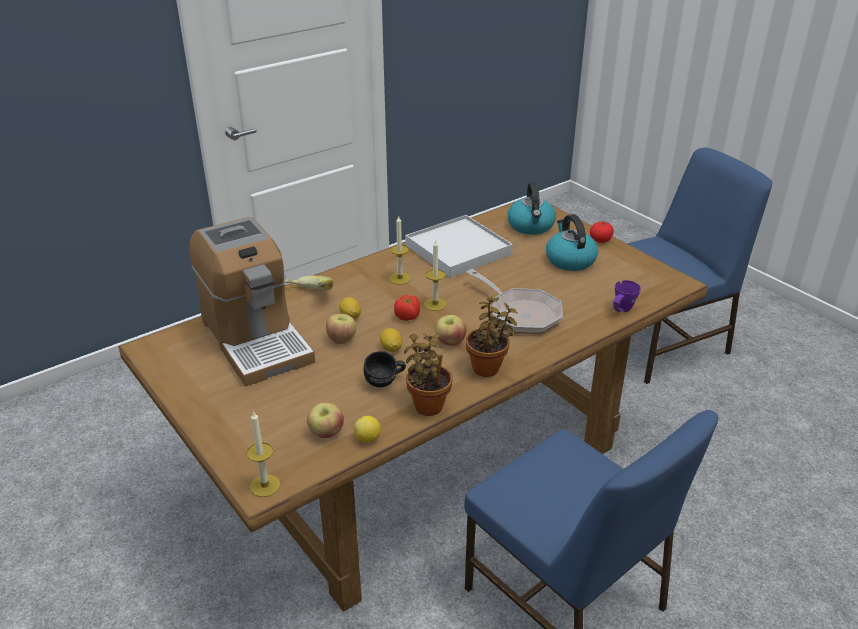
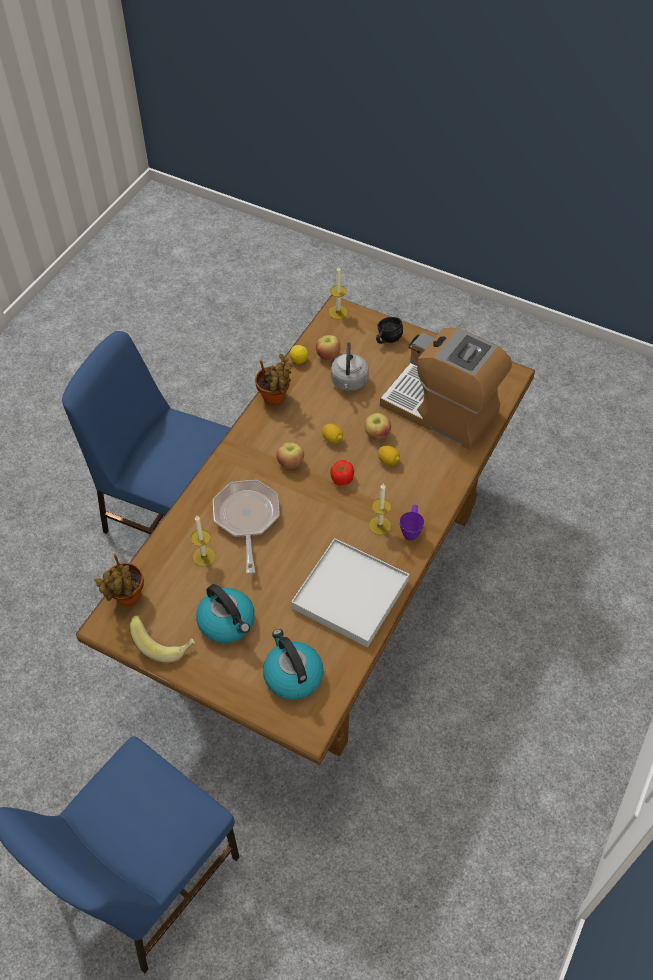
camera: 155 degrees right, 20 degrees up
banana [285,276,333,291] -> banana moved to [129,615,195,663]
black mug [363,351,406,387] -> black mug moved to [376,317,403,344]
candle [424,239,447,311] -> candle moved to [191,515,215,566]
frying pan [466,269,563,334] -> frying pan turned 60 degrees clockwise [213,480,280,574]
potted plant [466,296,518,377] -> potted plant moved to [94,554,144,606]
tomato [590,221,614,243] -> none
purple mug [613,280,641,312] -> purple mug moved to [400,505,424,541]
none -> grey kettle [331,342,369,391]

